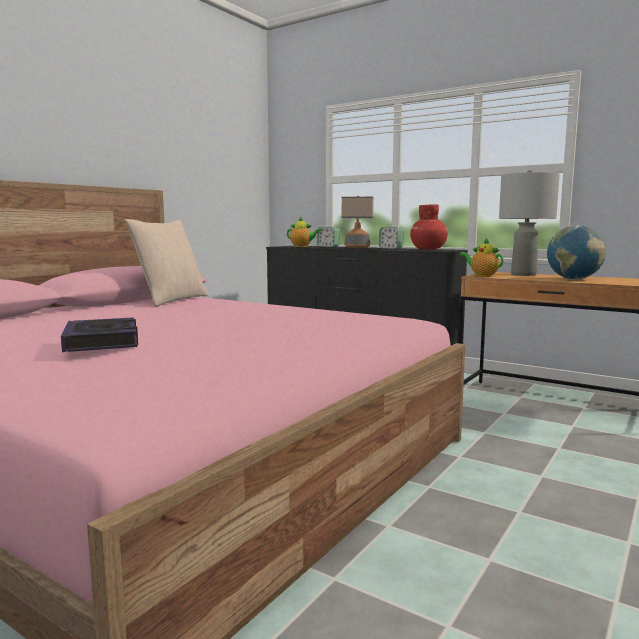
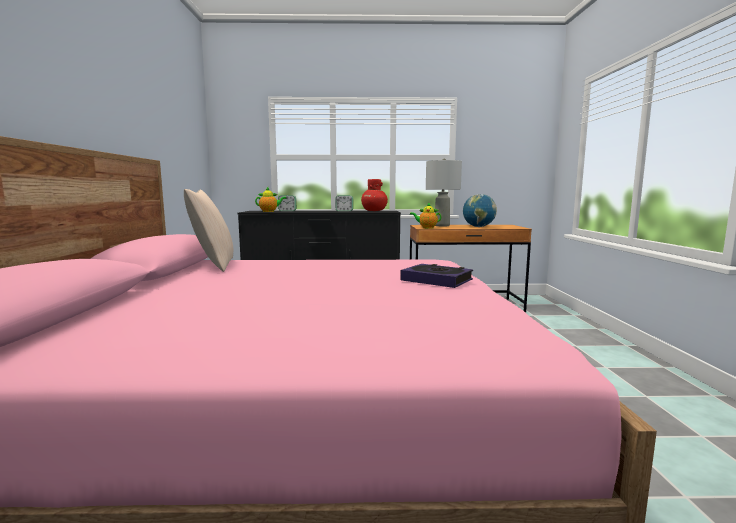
camera: 35 degrees left, 0 degrees up
book [61,318,138,352] -> book moved to [400,264,473,288]
table lamp [341,196,374,248] -> none

